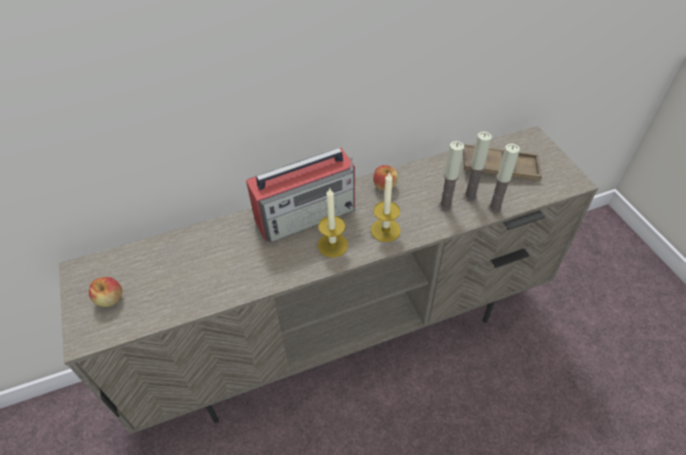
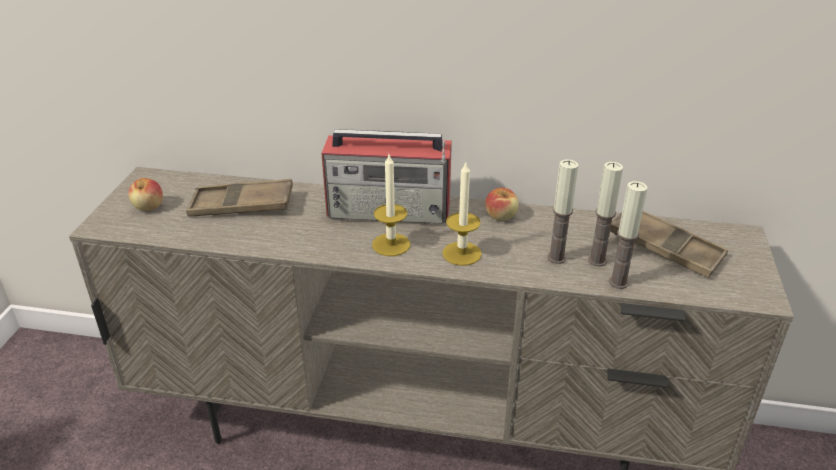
camera: 30 degrees right, 15 degrees down
none -> brown tray [186,179,293,216]

